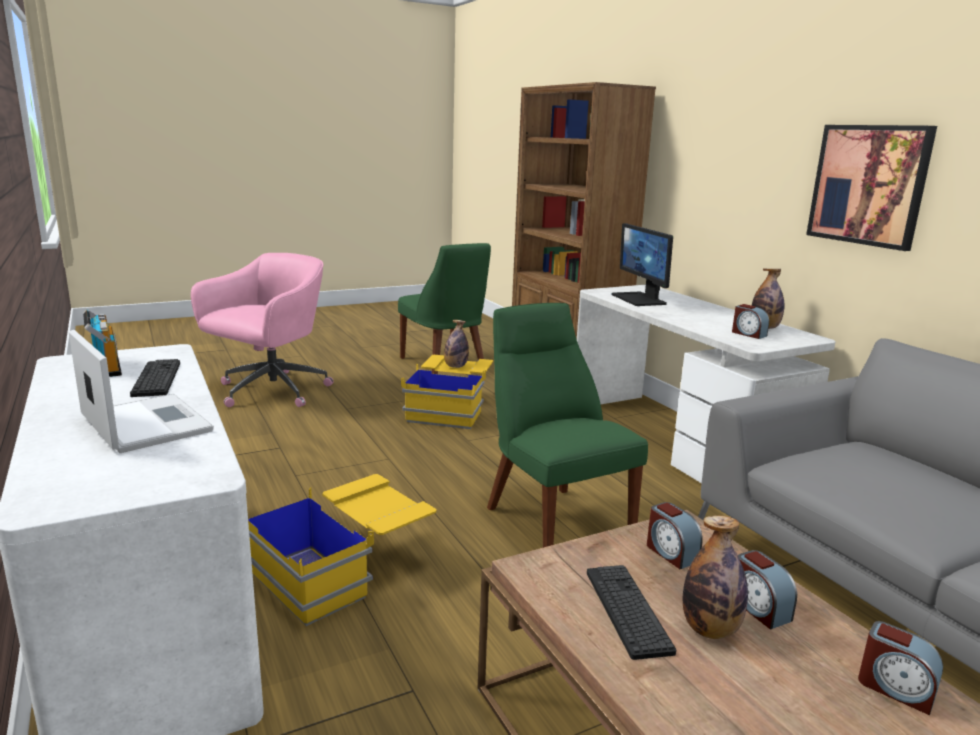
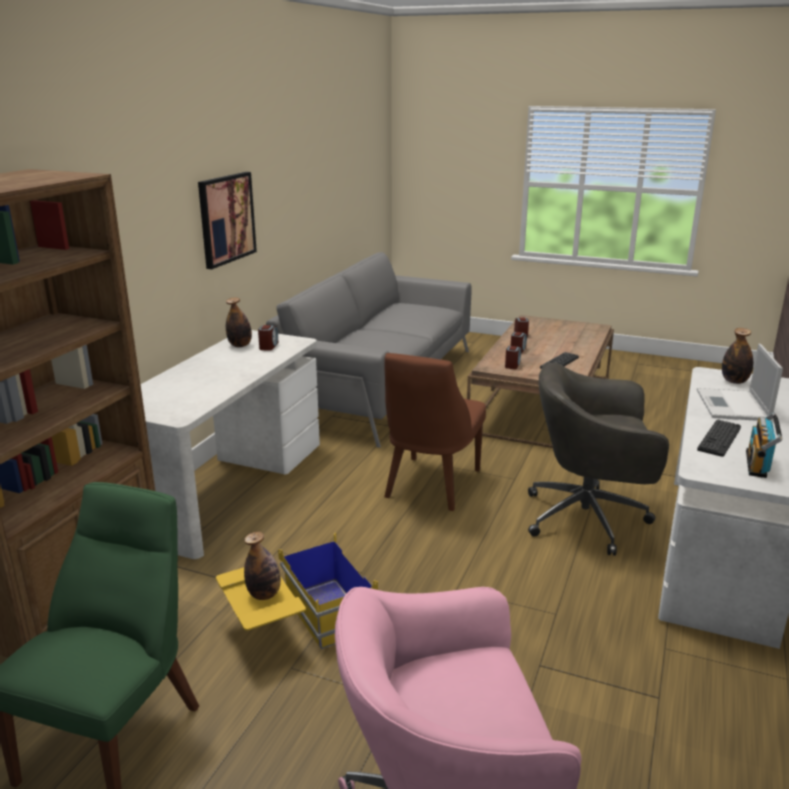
camera: 130 degrees left, 5 degrees up
yellow storage box [248,474,436,626] -> grey office chair [528,362,669,556]
green chair [487,303,648,548] -> brown chair [384,353,486,511]
monitor [612,223,673,306] -> none
bottle [683,516,748,639] -> bottle moved to [722,328,753,384]

